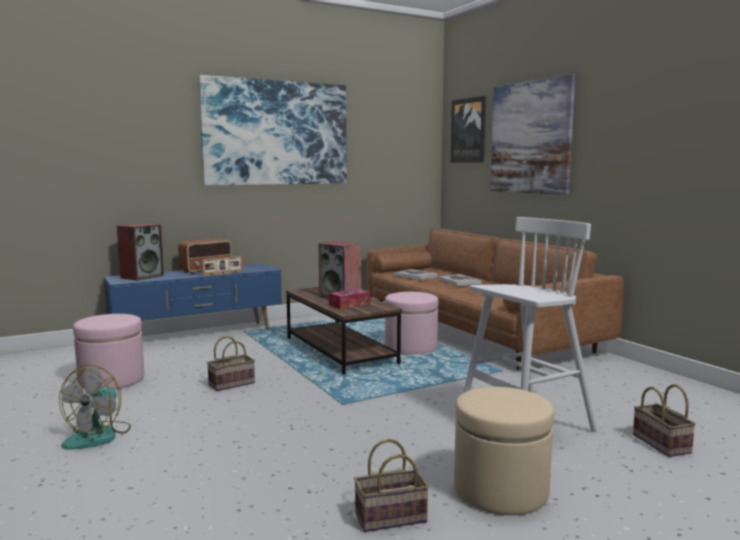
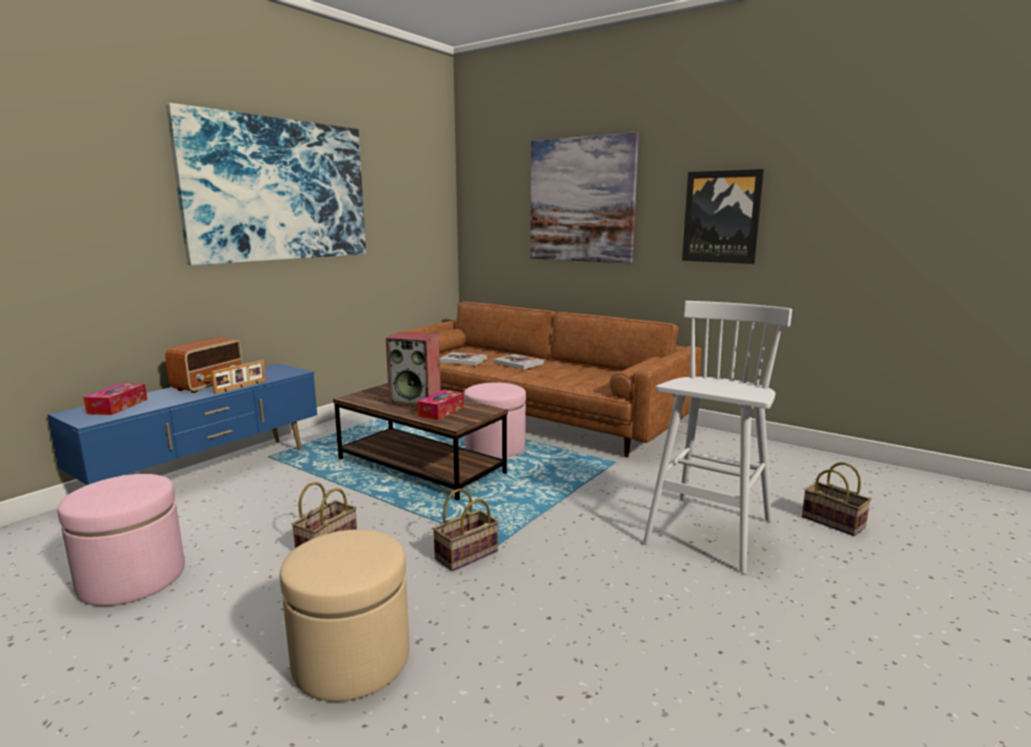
camera: 25 degrees left, 5 degrees up
fan [59,364,131,450] -> none
speaker [117,223,164,281] -> tissue box [83,383,147,415]
basket [354,439,429,532] -> basket moved to [433,488,499,571]
picture [450,96,486,163] -> picture moved to [682,169,764,264]
beige ottoman [454,387,554,515] -> beige ottoman moved to [280,530,410,702]

